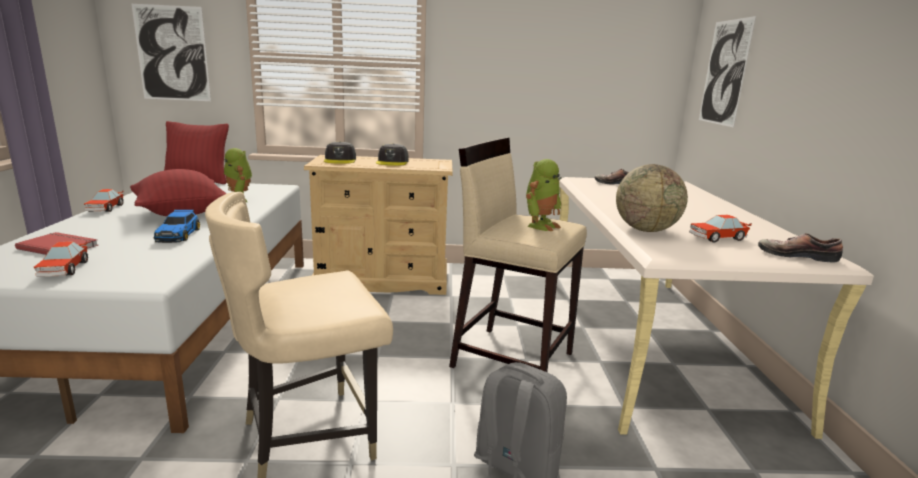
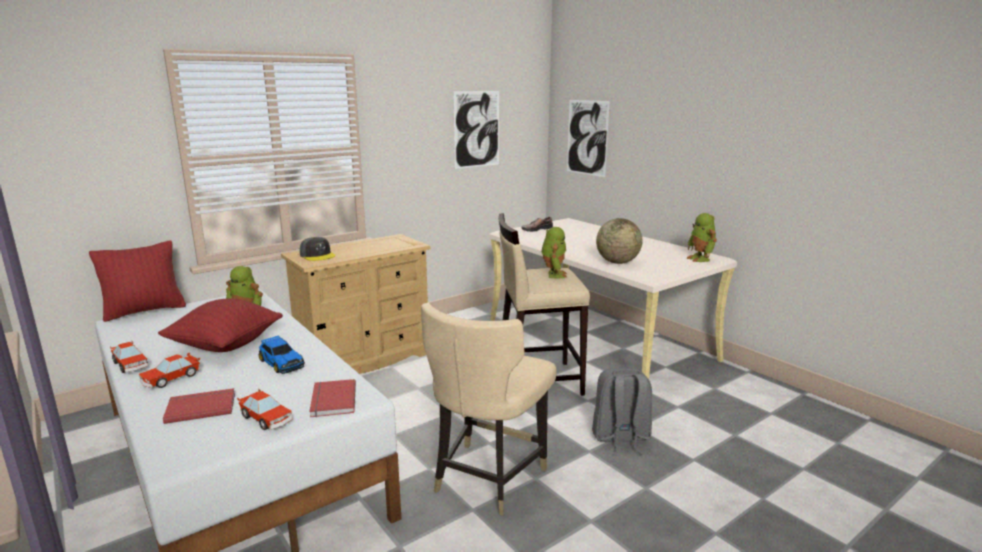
camera: 35 degrees left, 0 degrees up
picture [132,4,211,101] -> picture moved to [453,91,499,169]
grey cap [376,143,409,166] -> none
toy car [689,215,752,243] -> toy car moved to [139,353,200,388]
shoe [758,233,843,262] -> toy robot [686,213,717,262]
none -> red book [309,379,356,417]

